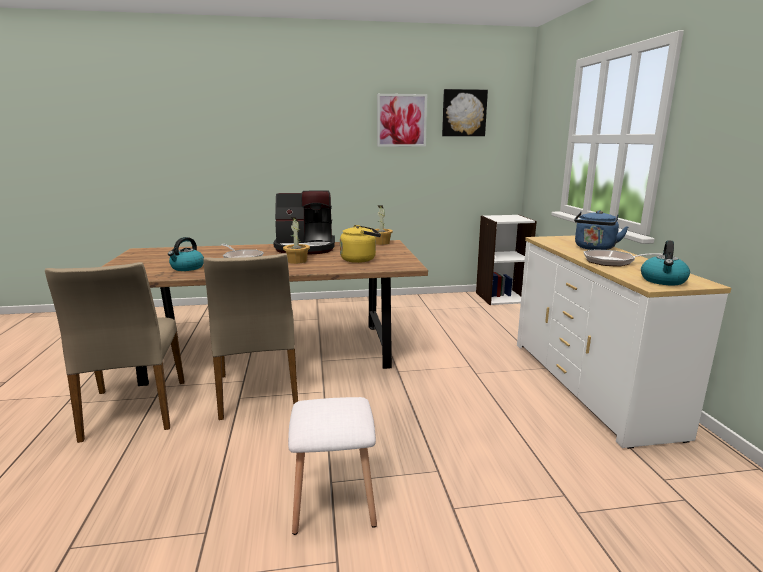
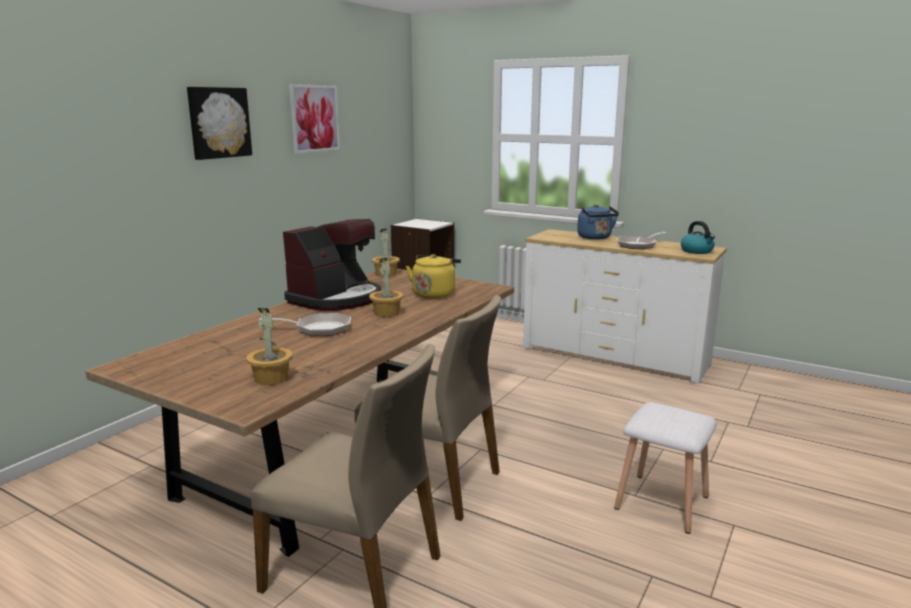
camera: 50 degrees left, 0 degrees up
kettle [168,237,204,271] -> none
picture [442,89,488,136] -> picture moved to [187,87,252,160]
none -> potted plant [246,308,293,385]

